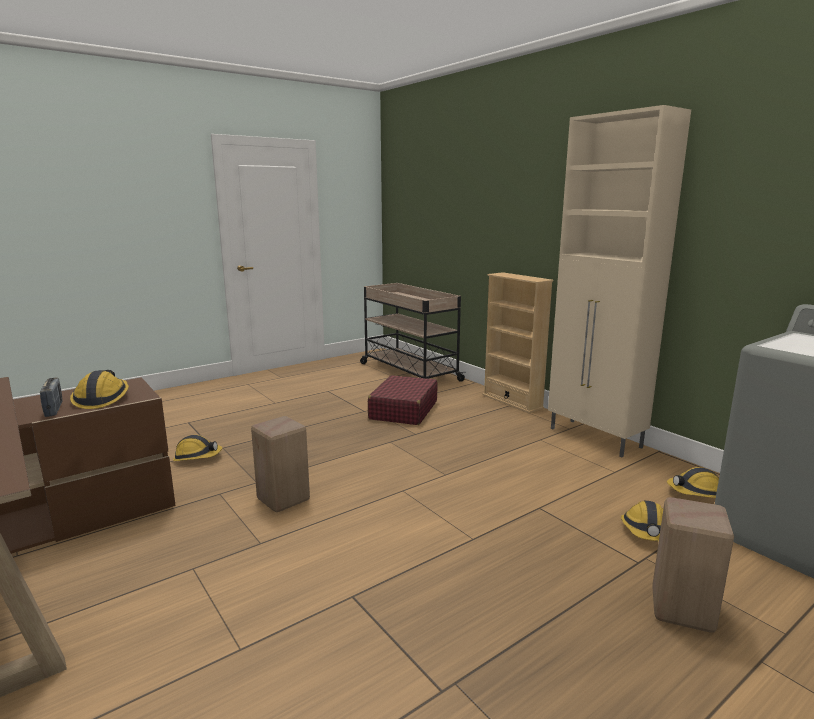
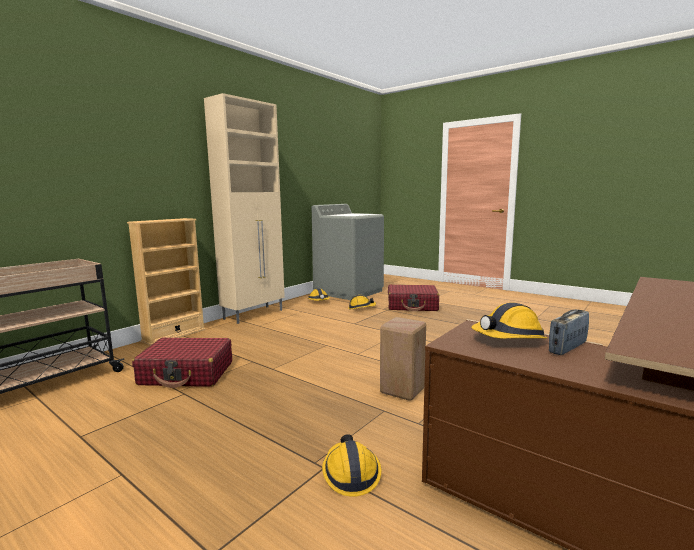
camera: 105 degrees left, 5 degrees down
beige stool [652,497,734,633] -> red suitcase [388,285,439,311]

